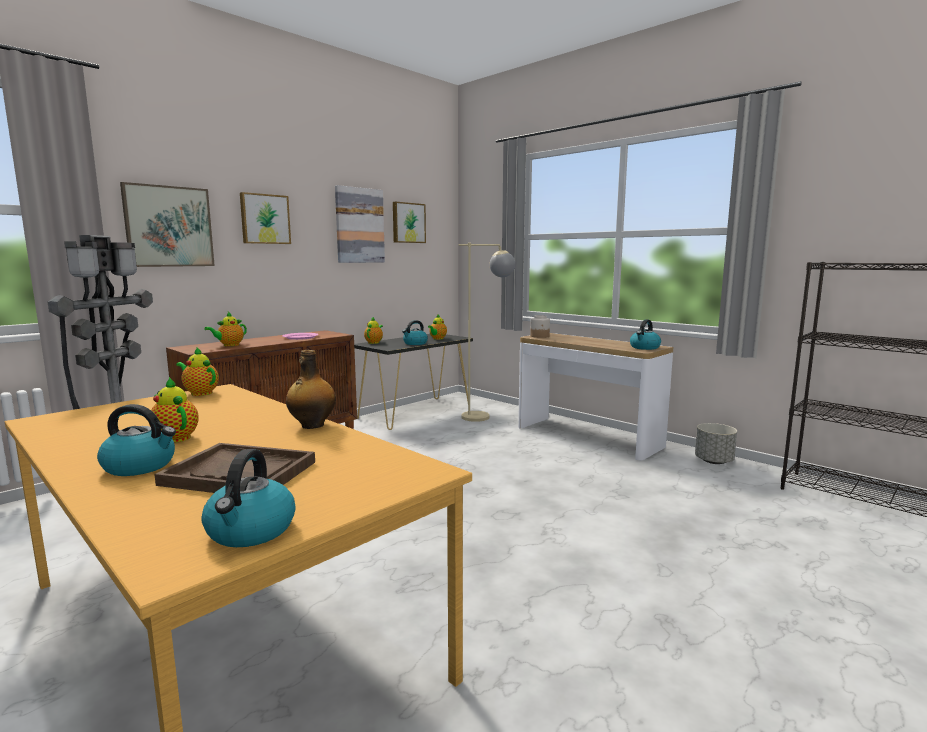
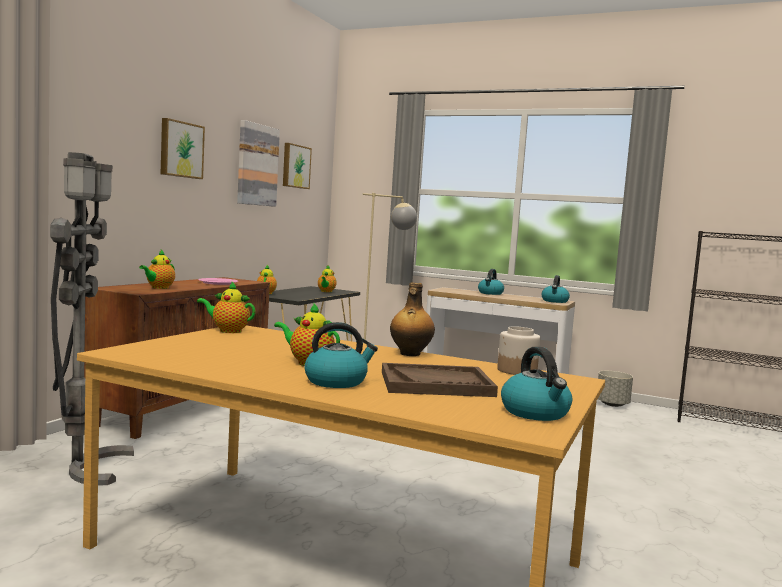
camera: 20 degrees left, 5 degrees down
picture [120,182,215,267] -> none
kettle [402,320,428,345] -> kettle moved to [478,269,504,295]
jar [530,315,550,338] -> jar moved to [497,326,540,375]

